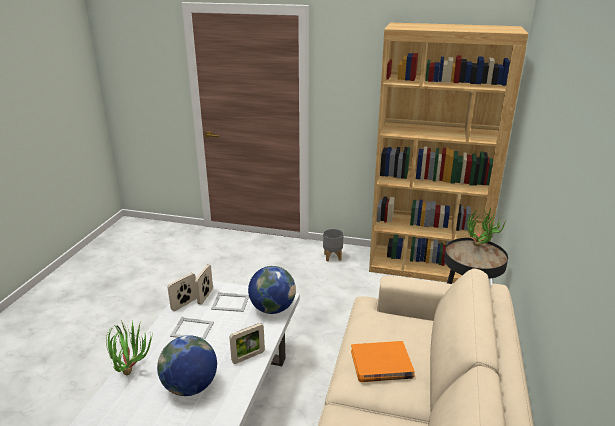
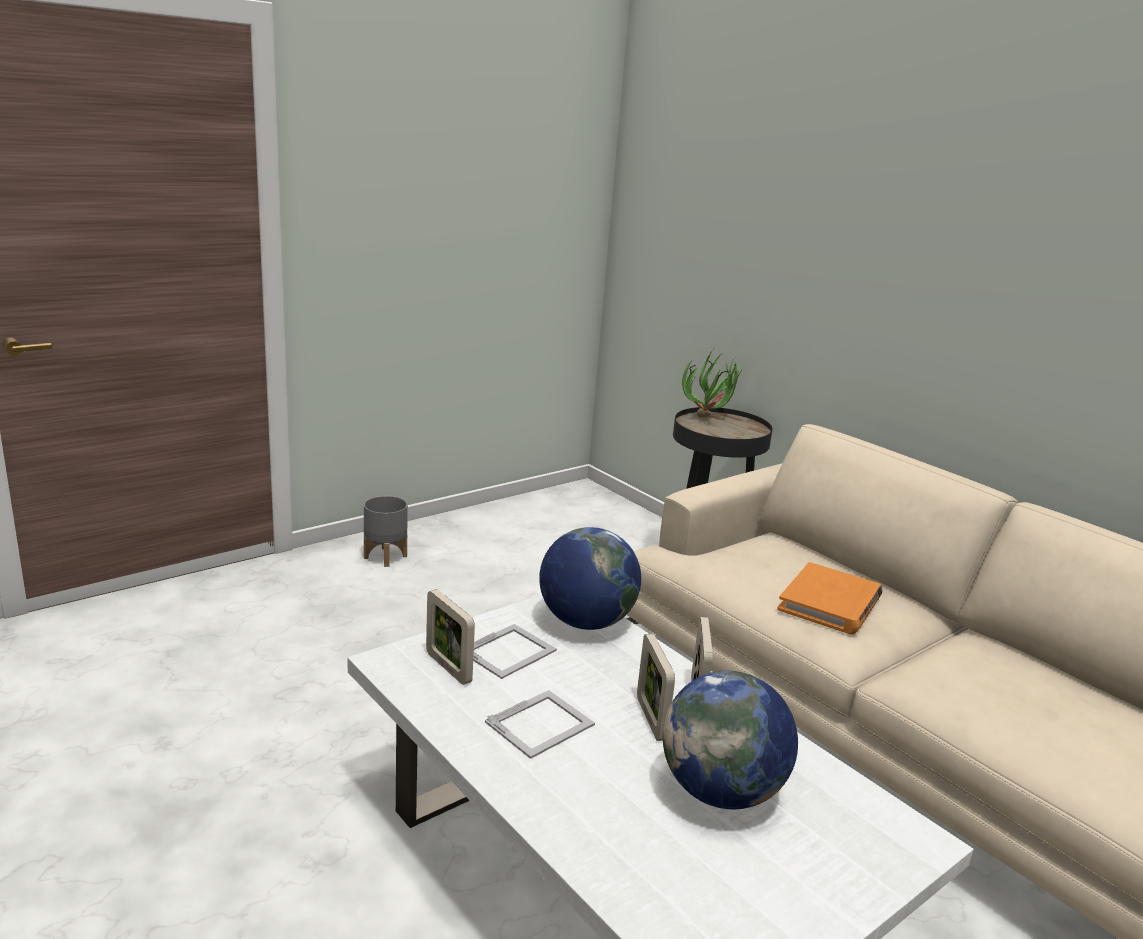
camera: 55 degrees left, 5 degrees down
potted plant [106,320,152,375] -> none
picture frame [168,273,197,311] -> picture frame moved to [637,634,675,741]
brown bookcase [369,23,528,283] -> none

